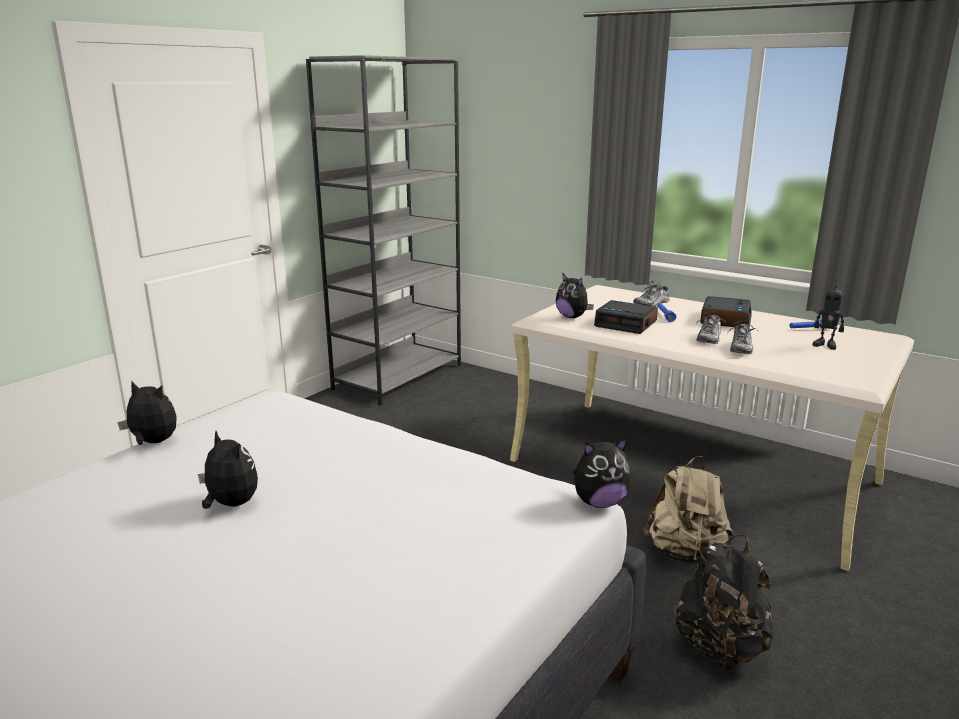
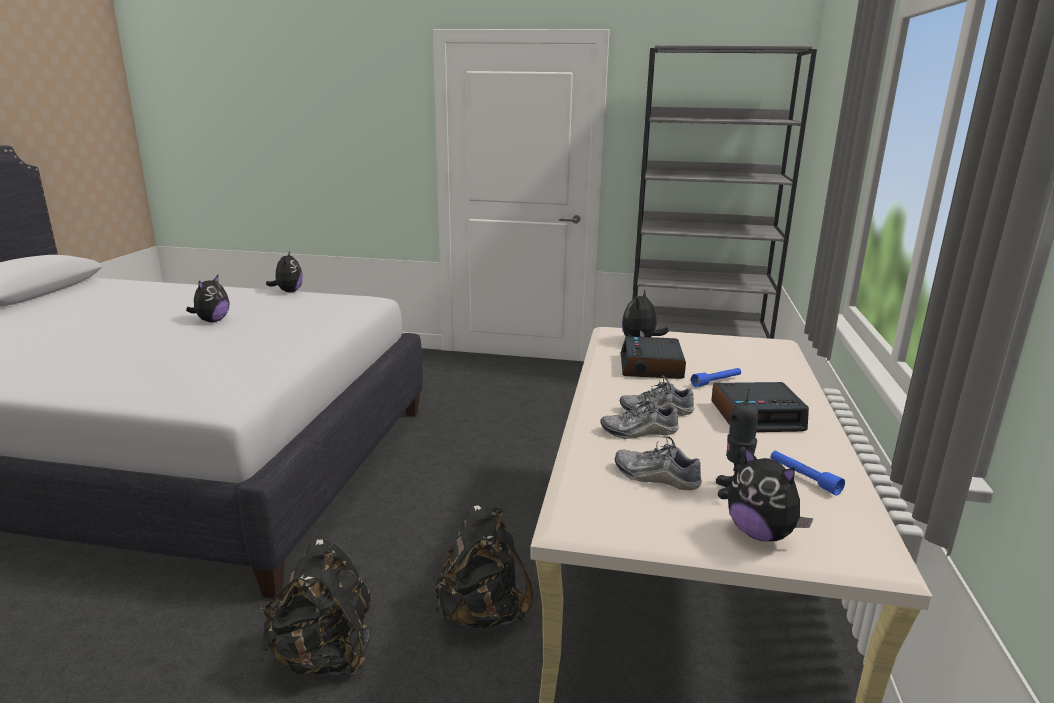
camera: 65 degrees right, 0 degrees up
plush toy [573,437,632,508] -> plush toy moved to [728,446,813,541]
shoe [633,281,670,307] -> shoe moved to [615,436,702,490]
beige backpack [643,456,733,566] -> black backpack [436,505,533,629]

